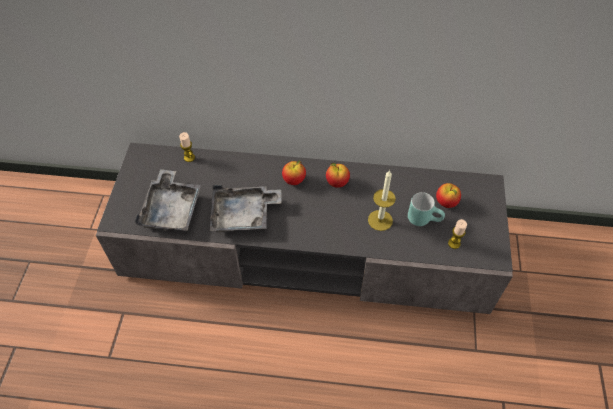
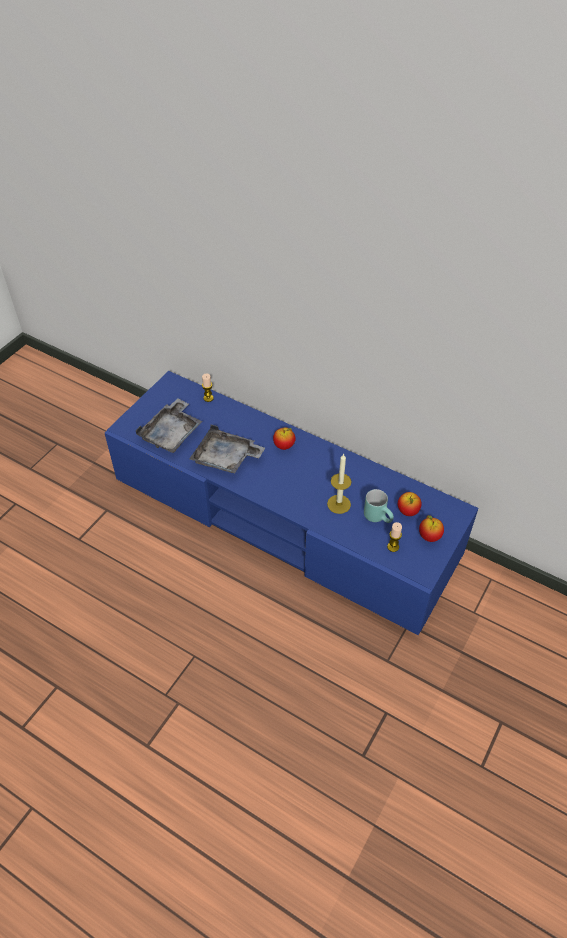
camera: 25 degrees right, 5 degrees down
grey tv stand [96,143,513,314] -> blue tv stand [105,371,478,635]
apple [326,163,350,188] -> apple moved to [419,515,444,542]

